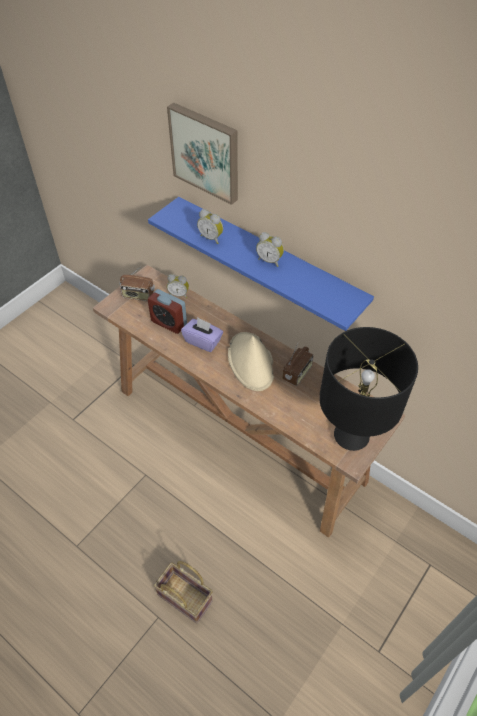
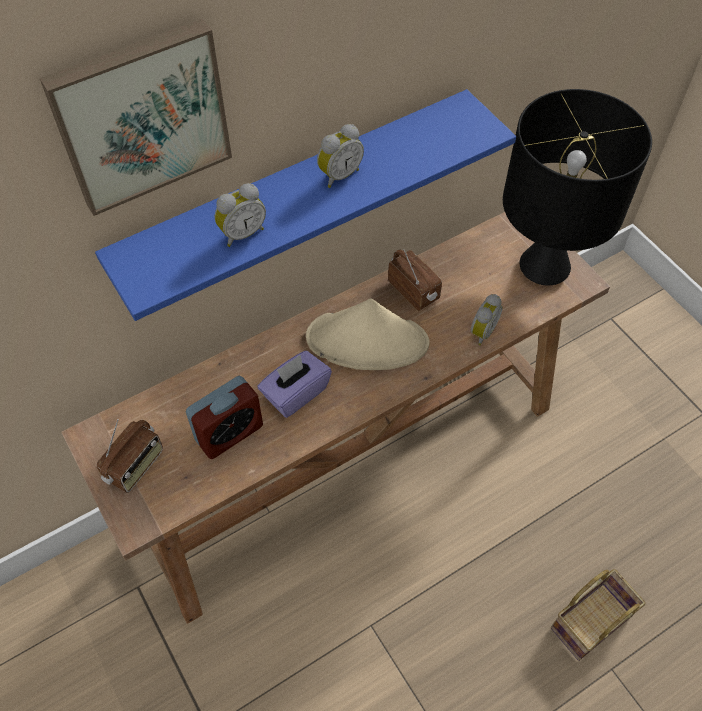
camera: 70 degrees left, 5 degrees up
alarm clock [167,274,189,298] -> alarm clock moved to [471,294,503,345]

